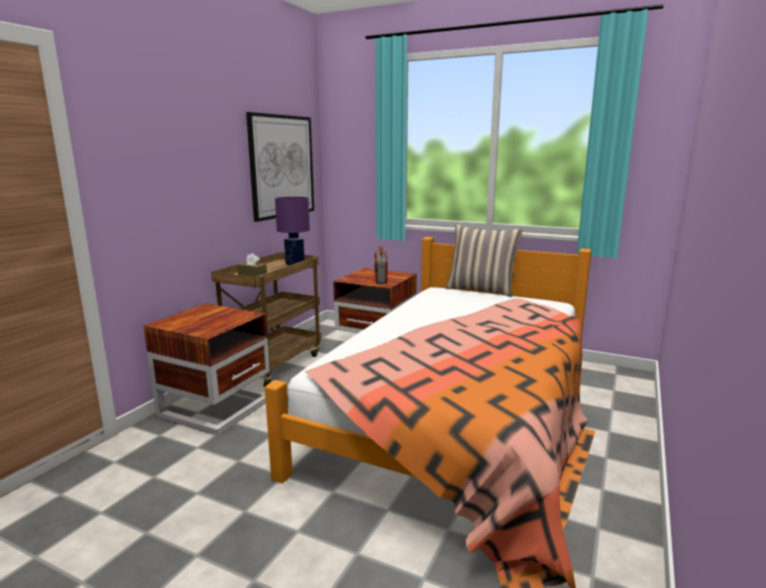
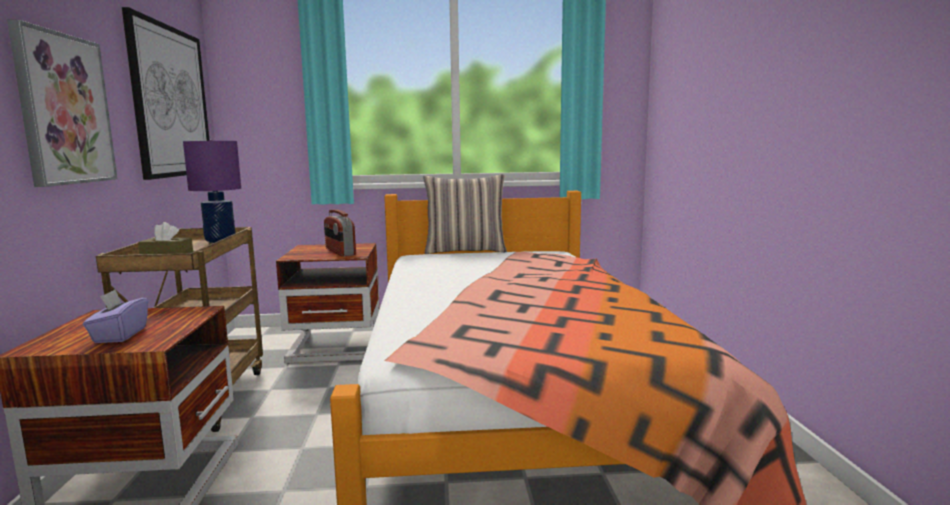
camera: 30 degrees left, 5 degrees down
none -> picture [7,20,117,187]
none -> purple tissue box [83,290,148,343]

